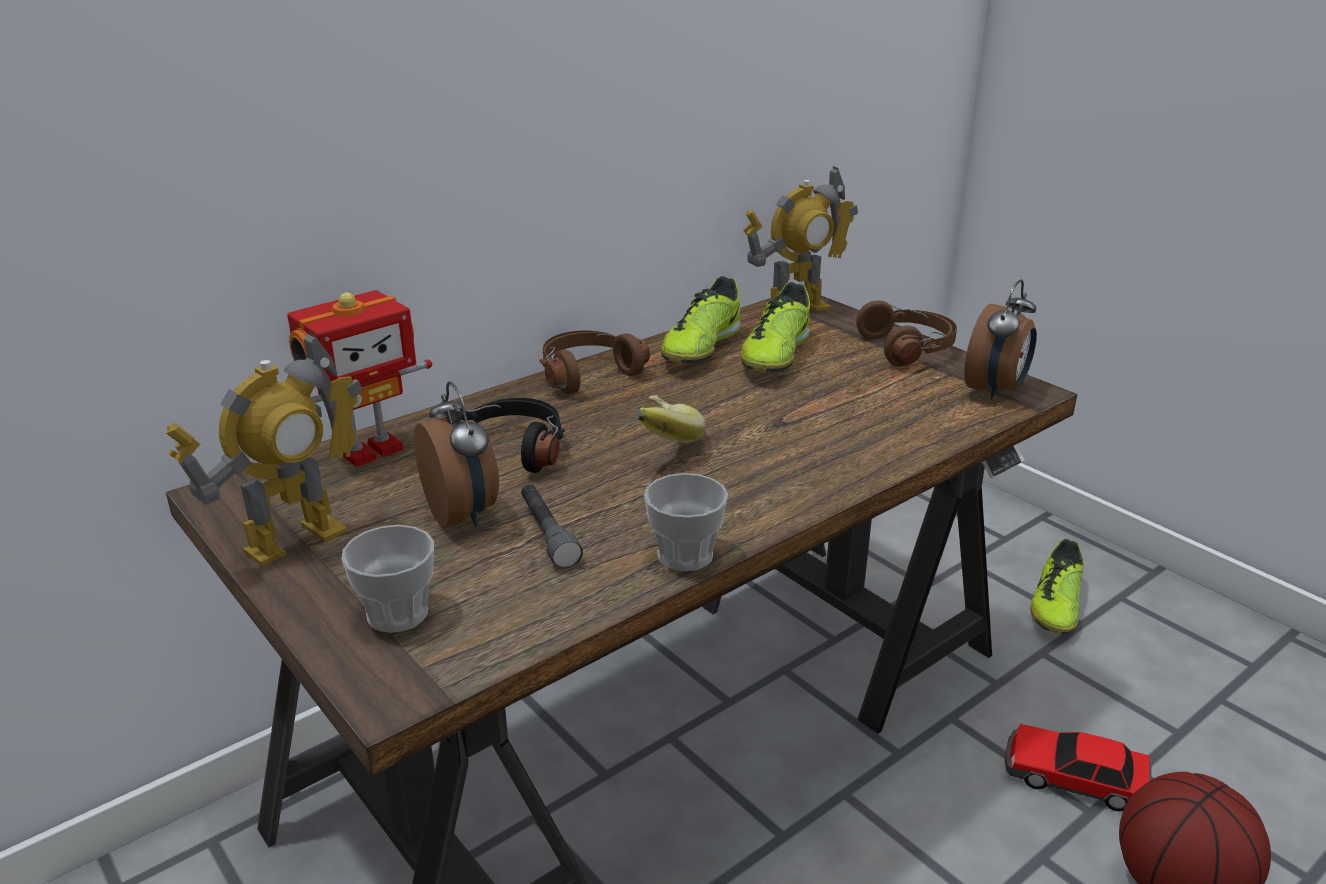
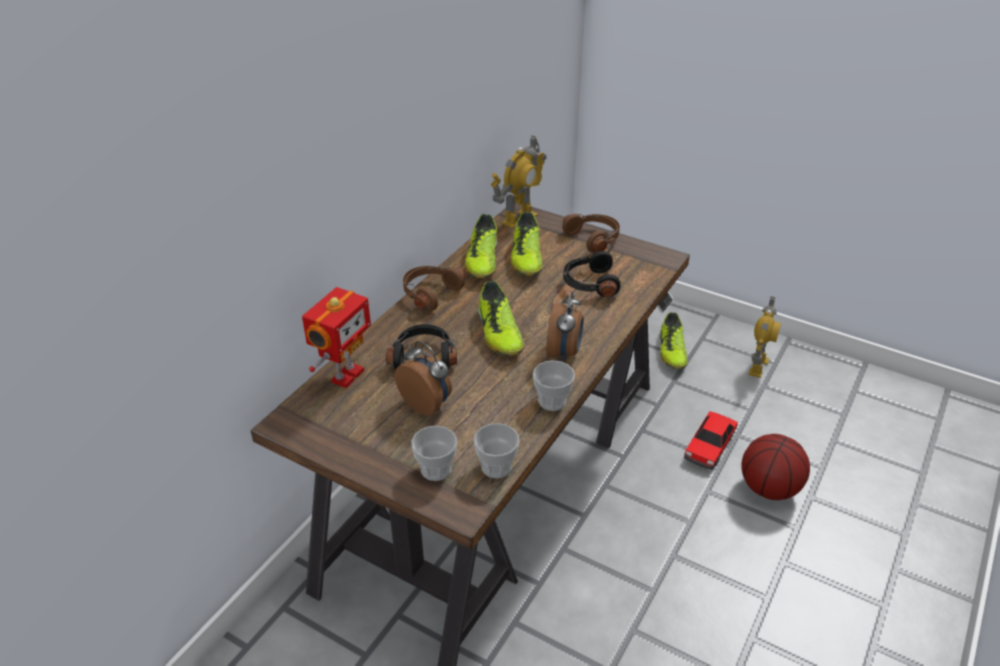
camera: 20 degrees left, 10 degrees up
toy robot [166,331,363,566] -> toy robot moved to [748,297,781,378]
grey flashlight [521,485,583,569] -> none
banana [636,395,706,443] -> shoe [478,281,524,356]
alarm clock [964,279,1037,400] -> alarm clock moved to [546,291,584,362]
toy car [1005,724,1152,811] -> toy car turned 60 degrees counterclockwise [684,411,738,469]
none -> cup [474,423,519,478]
none -> black headphones [563,251,621,297]

